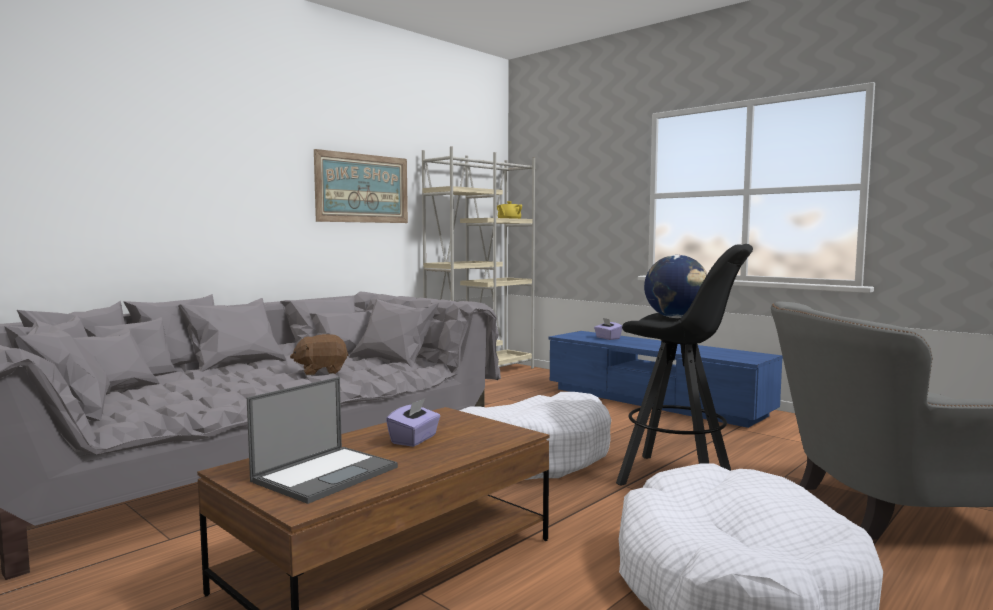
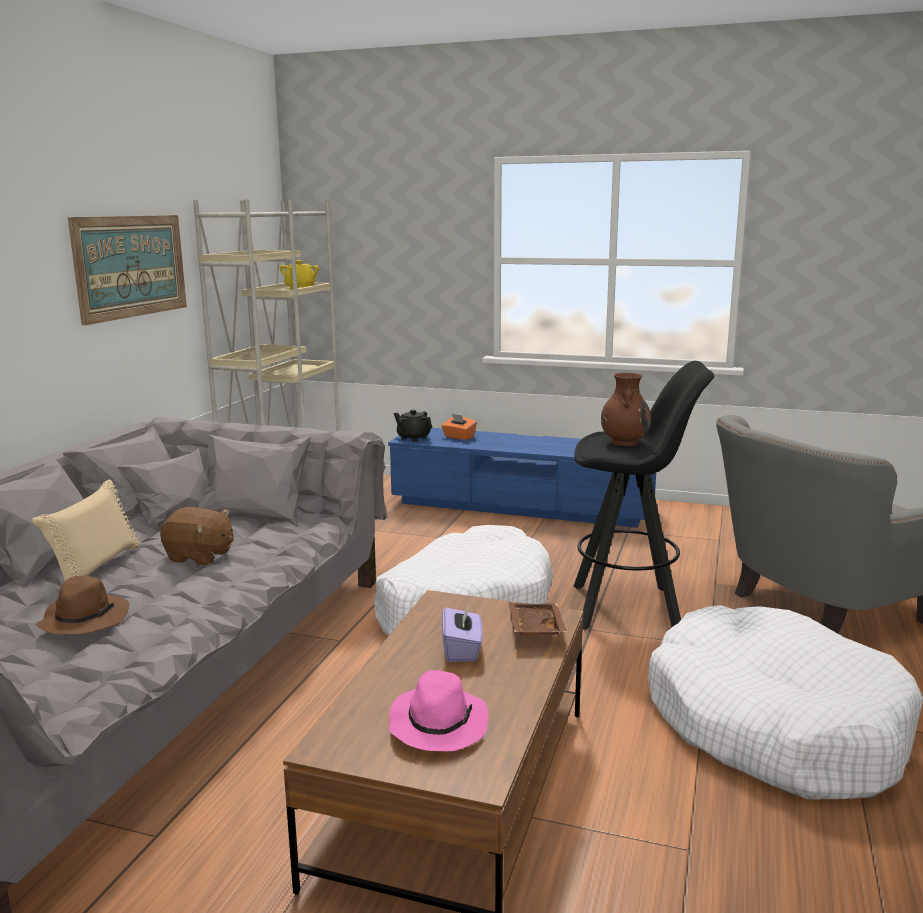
camera: 25 degrees left, 10 degrees up
laptop [247,377,398,504] -> pink hat [389,670,488,751]
brown plush toy [290,334,349,375] -> brown plush toy turned 120 degrees counterclockwise [160,507,234,566]
purple tissue box [594,318,622,340] -> orange tissue box [442,414,477,440]
globe [644,255,707,318] -> brown vase [601,373,651,446]
none -> beige pillow [32,480,140,581]
none -> brown hat [36,576,129,635]
none -> black teapot [394,410,432,442]
none -> brown tray [509,603,567,635]

